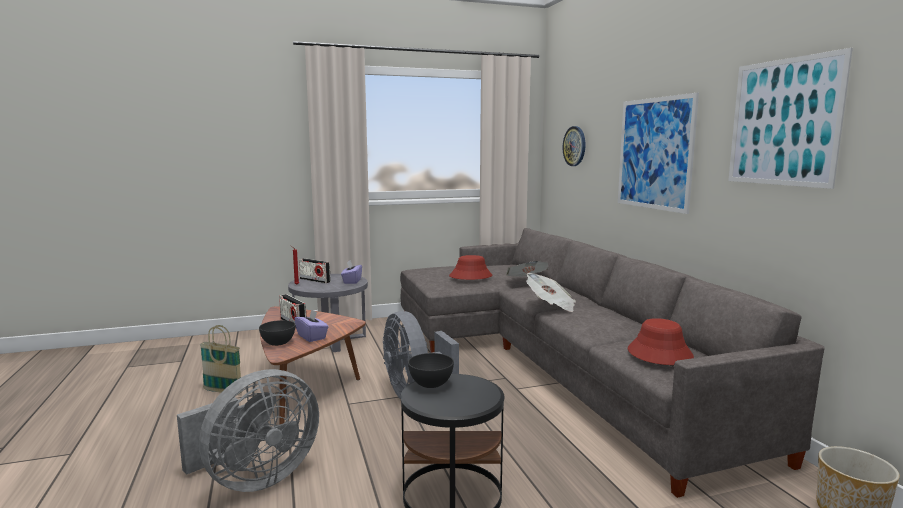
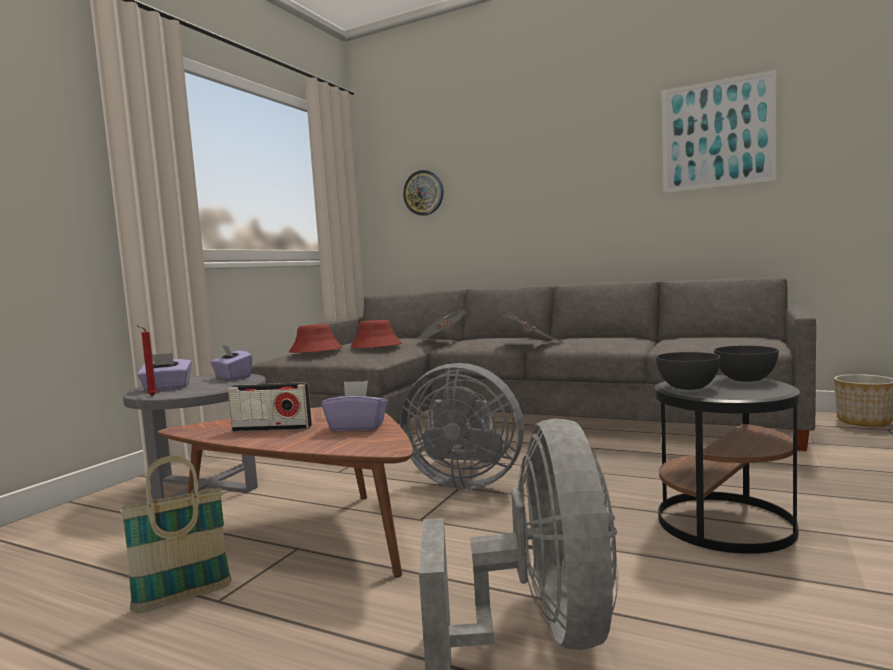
camera: 45 degrees left, 5 degrees down
grey bowl [259,320,295,346] -> grey bowl moved to [714,346,779,382]
radio [299,258,331,283] -> purple tissue box [137,353,192,391]
picture [618,93,699,214] -> none
red hat [628,318,694,365] -> red hat moved to [289,324,342,353]

